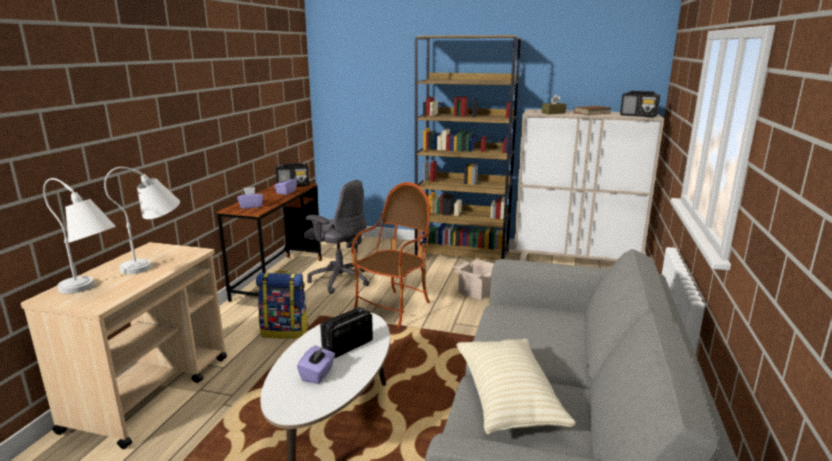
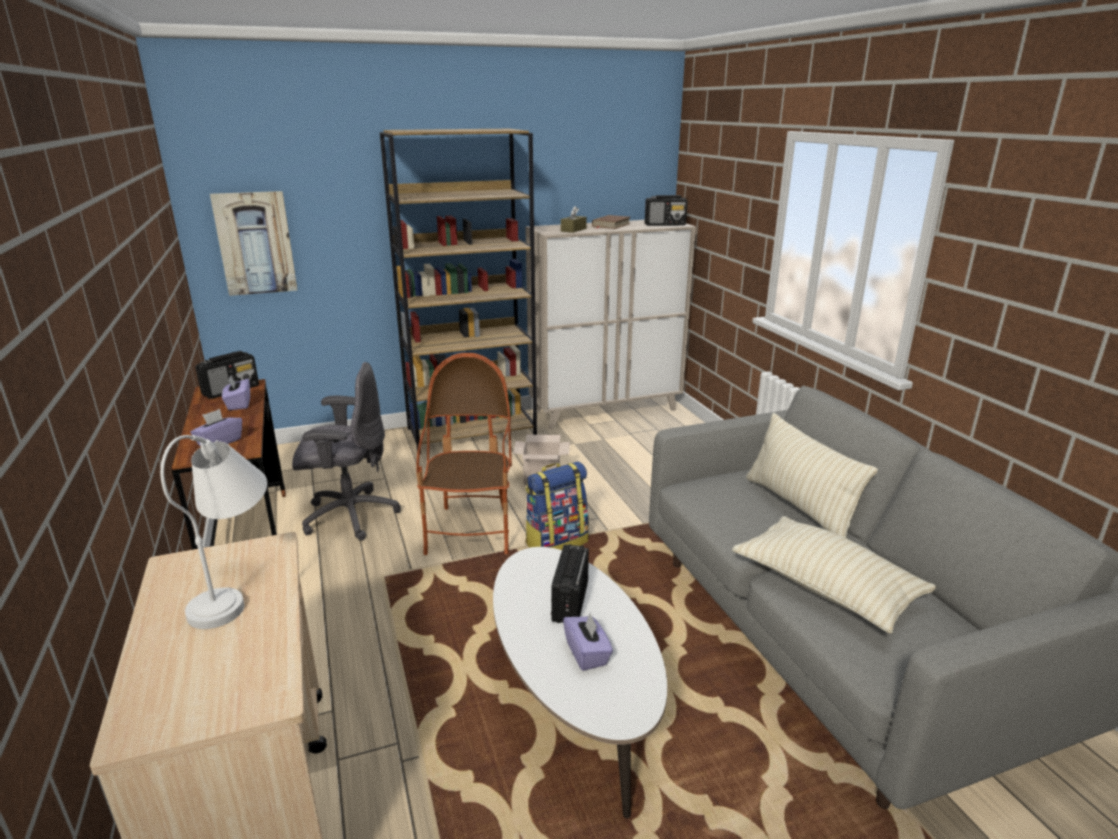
camera: 35 degrees left, 5 degrees up
white table lamp [43,178,116,294] -> none
backpack [256,271,309,339] -> backpack moved to [525,461,589,550]
none -> picture [210,191,297,296]
none -> beige pillow [746,413,878,538]

